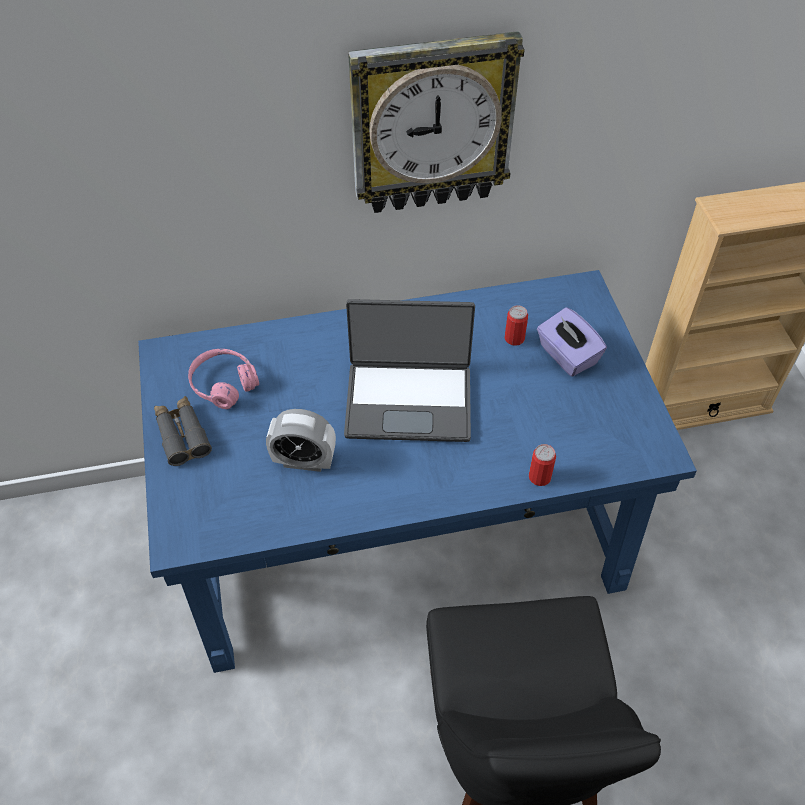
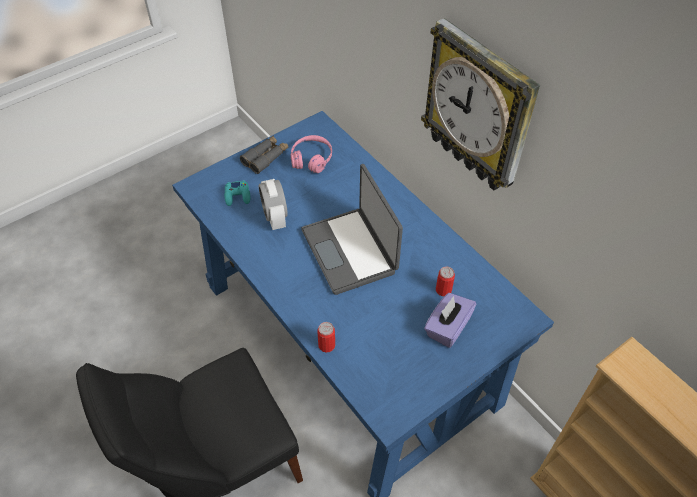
camera: 65 degrees right, 0 degrees up
none -> turquoise game controller [224,180,250,206]

